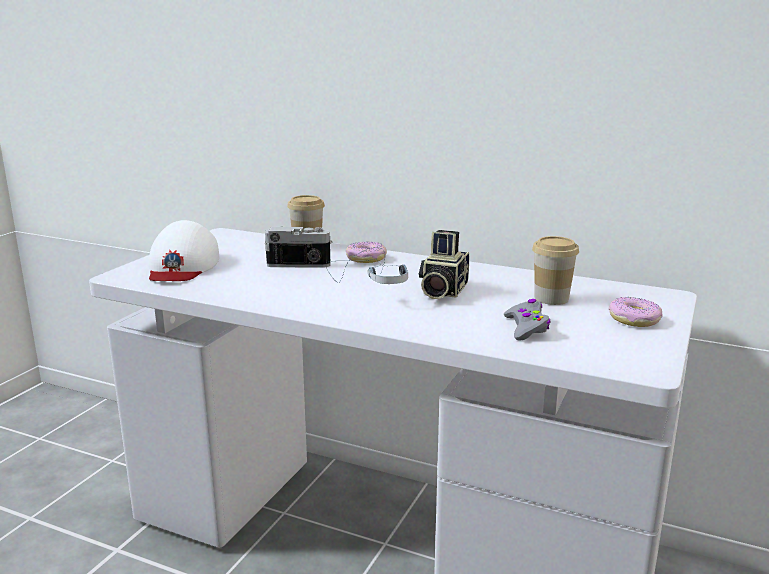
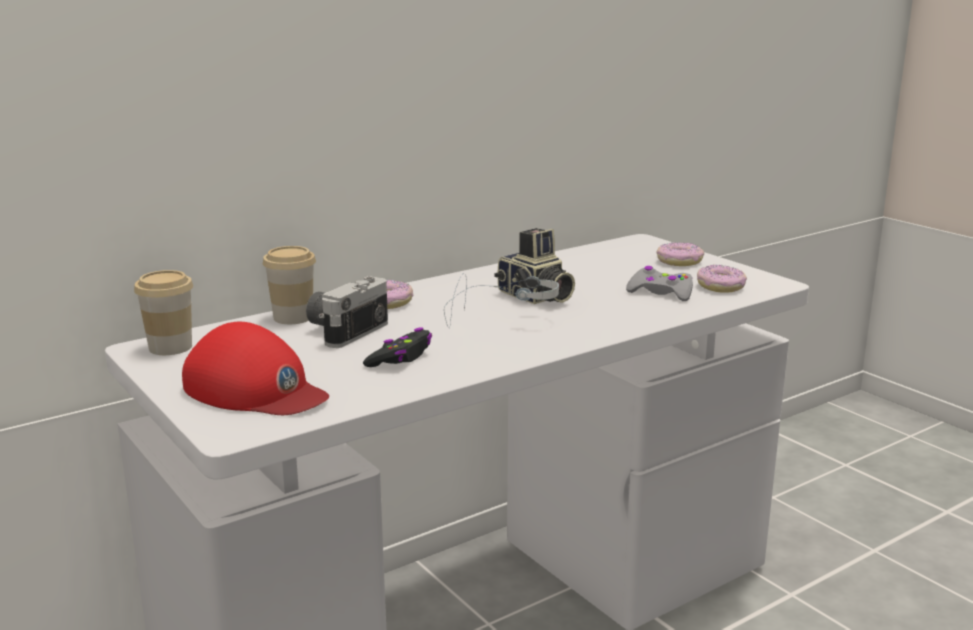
camera: 60 degrees left, 0 degrees up
white cap [149,220,219,281] -> red cap [182,322,329,415]
cup [532,236,579,305] -> cup moved to [134,270,193,355]
none -> black game controller [363,327,432,367]
none -> donut [697,265,747,293]

